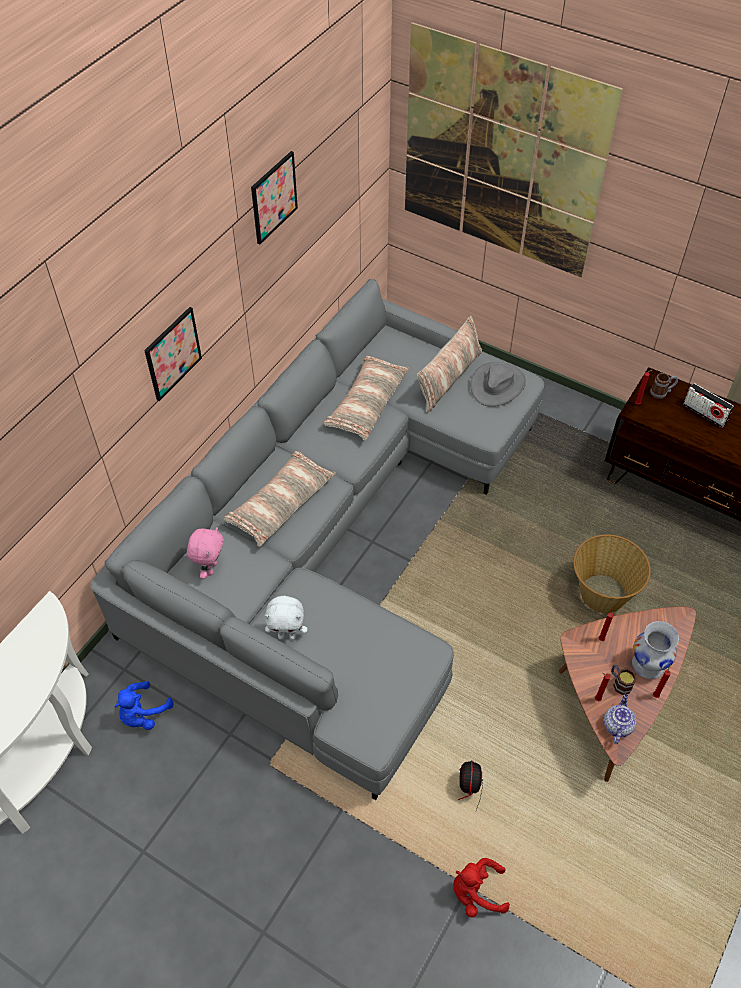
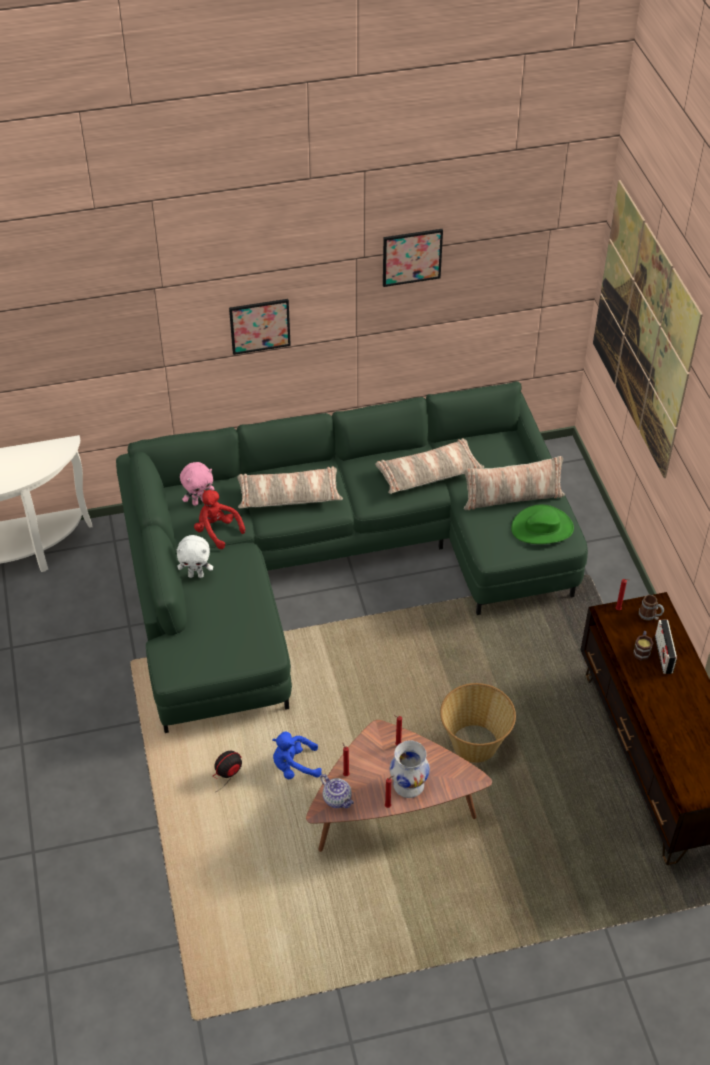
camera: 45 degrees right, 5 degrees down
grey sofa [90,279,544,800] -> green sofa [116,381,588,733]
blue plush toy [114,681,173,730] -> blue plush toy moved to [272,731,322,779]
white plush toy [265,596,307,640] -> white plush toy turned 45 degrees counterclockwise [176,535,213,578]
red plush toy [453,858,510,917] -> red plush toy moved to [194,490,245,549]
grey hat [471,362,526,407] -> green hat [511,505,574,544]
teapot [604,694,636,744] -> teapot turned 75 degrees clockwise [320,774,354,808]
mug [611,664,637,695] -> mug moved to [633,631,653,661]

